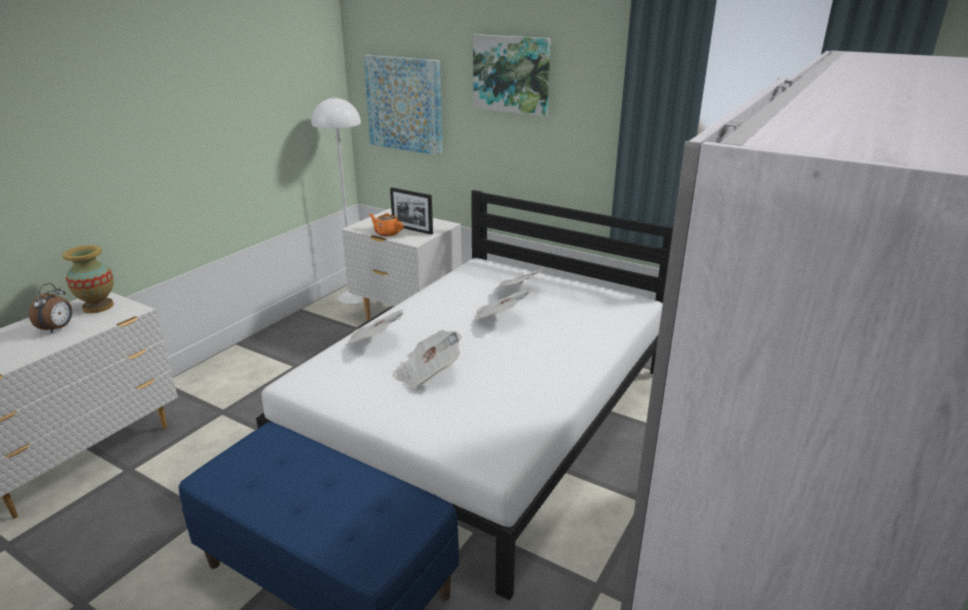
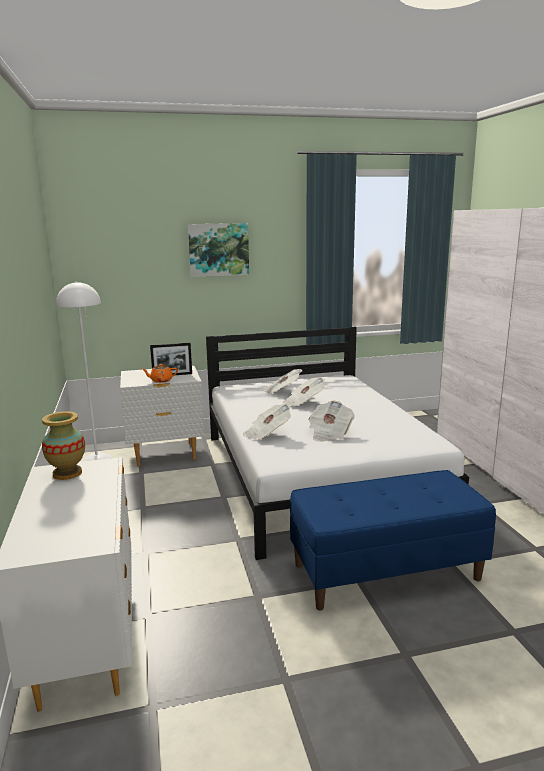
camera: 45 degrees left, 10 degrees down
alarm clock [29,283,72,333] -> none
picture [364,55,443,155] -> none

